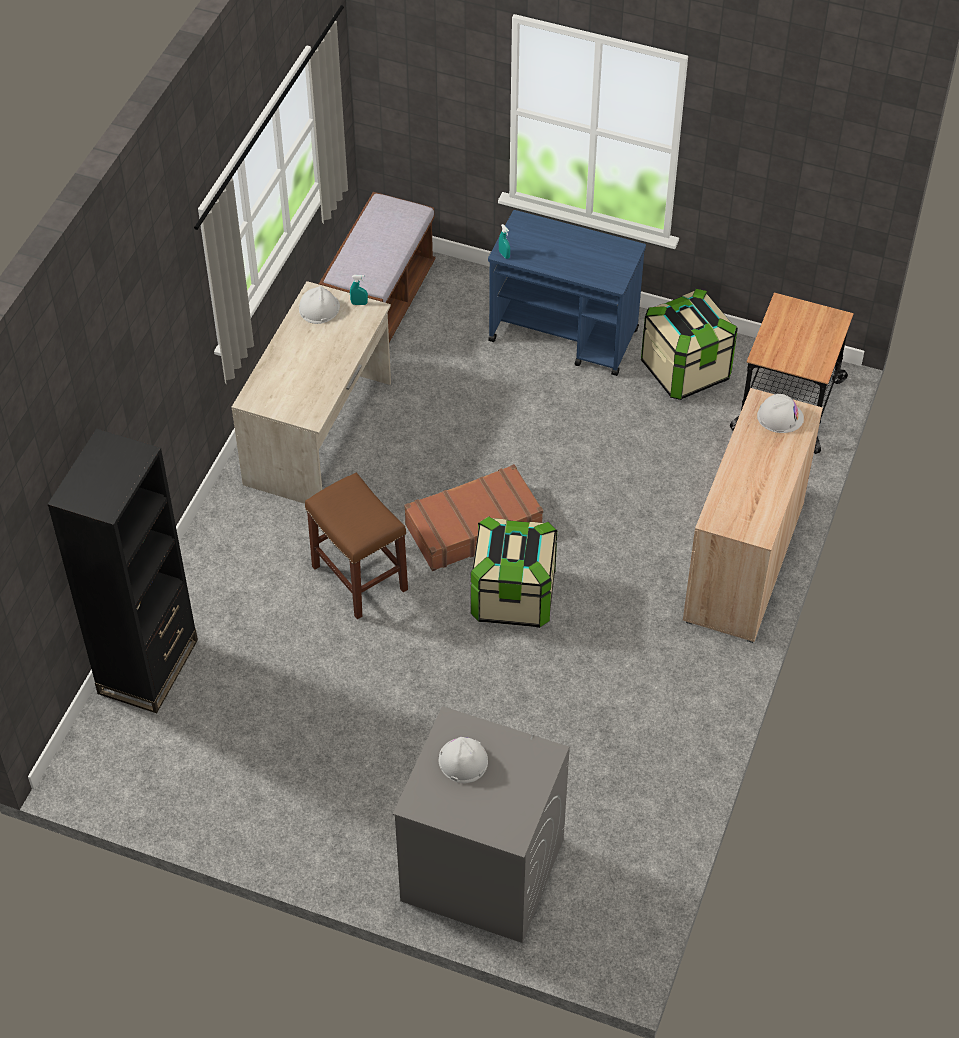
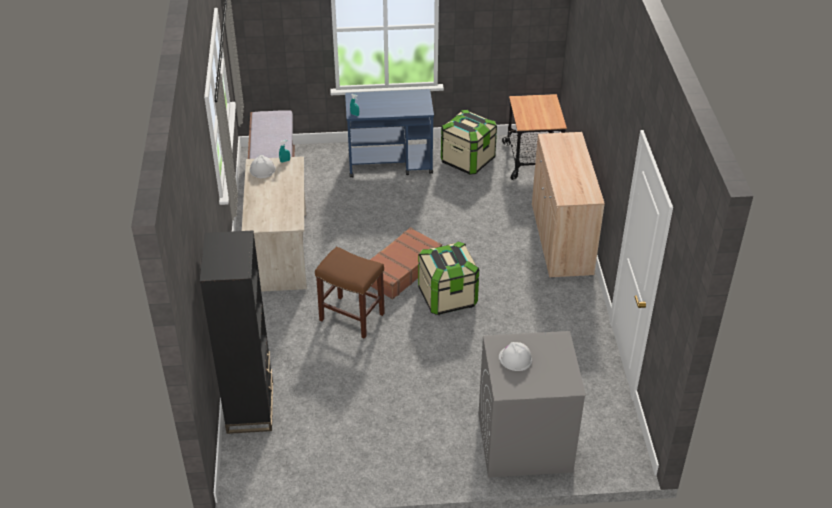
camera: 25 degrees left, 10 degrees down
white hard hat [757,394,804,433] -> none

